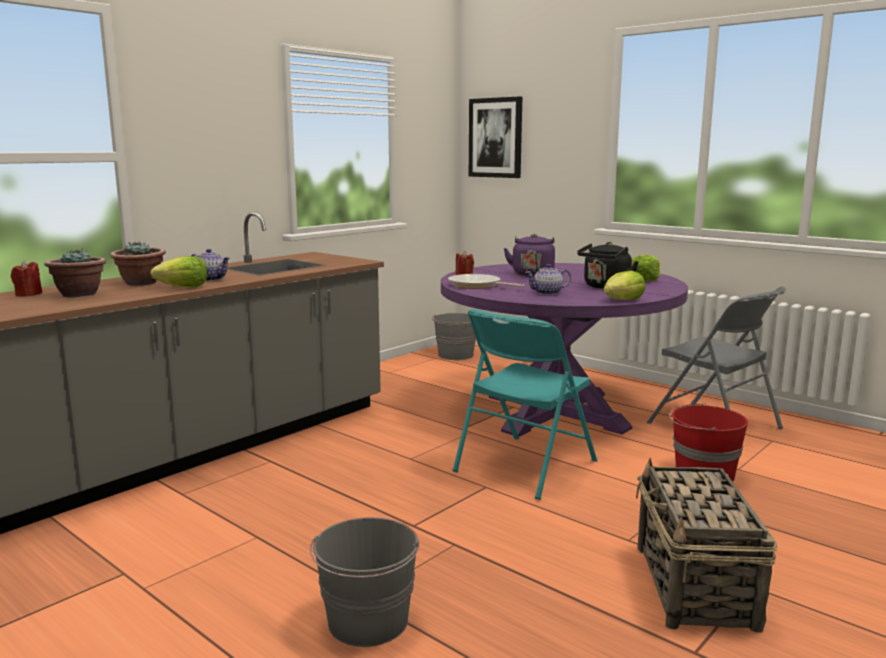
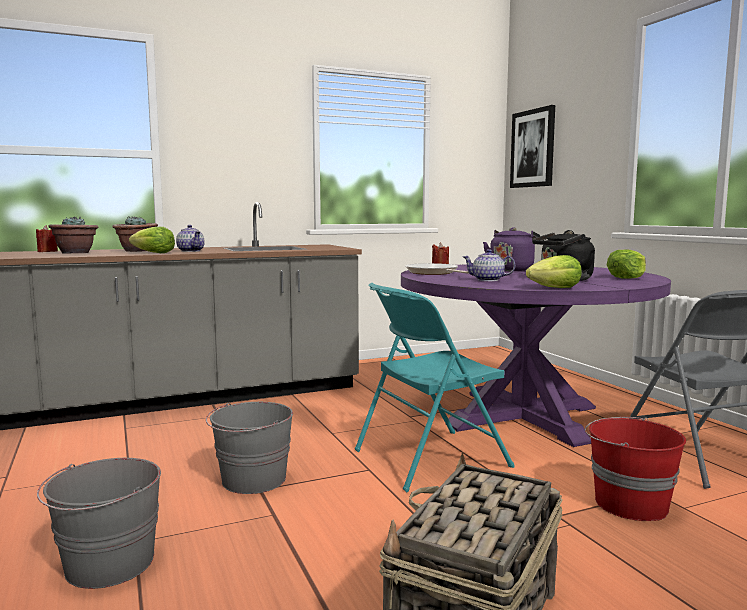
camera: 25 degrees right, 5 degrees down
grey bucket [432,313,476,360] -> grey bucket moved to [206,402,293,494]

